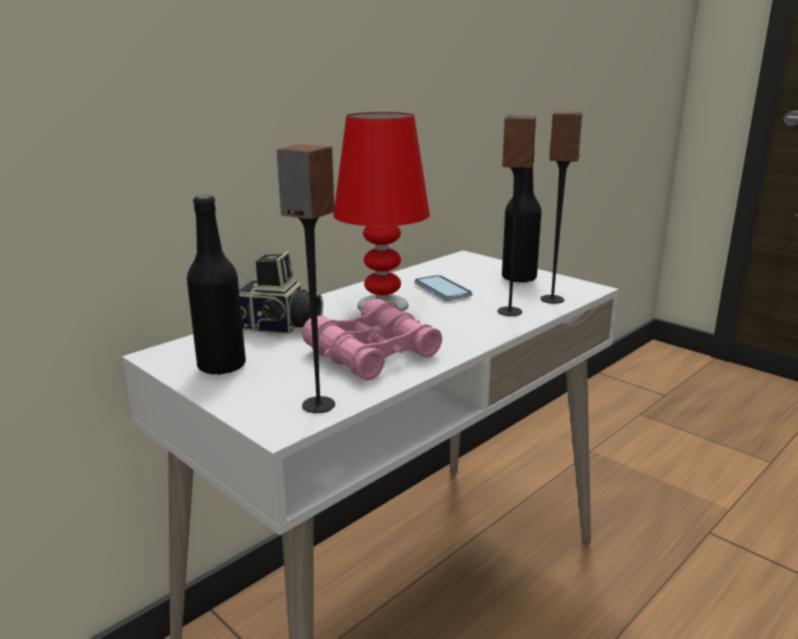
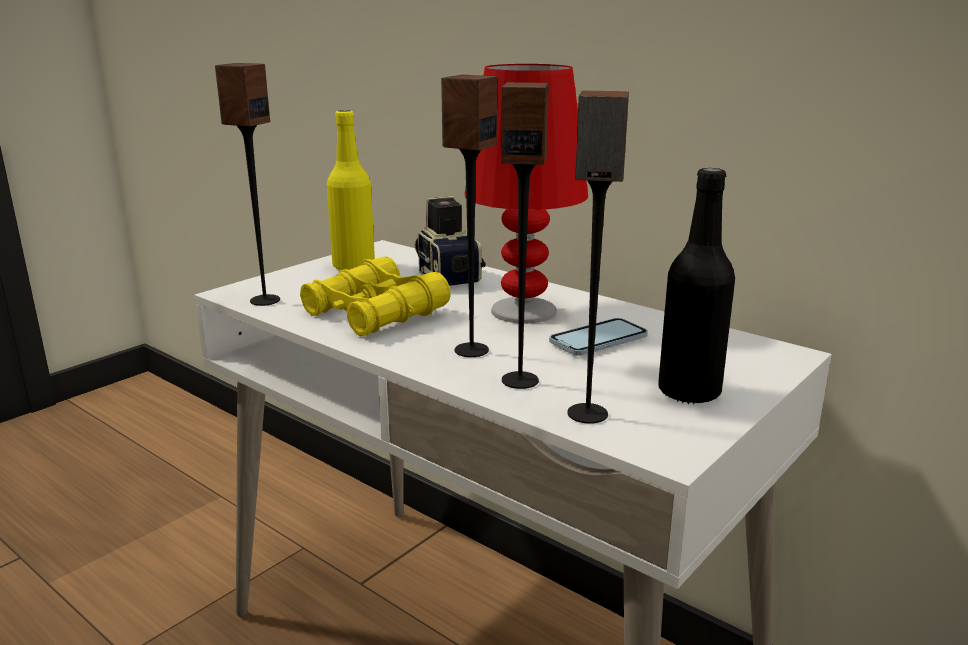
camera: 85 degrees right, 0 degrees up
black bottle [187,195,246,375] -> yellow bottle [327,110,375,270]
camera [239,252,323,334] -> camera turned 150 degrees clockwise [415,196,485,286]
pink binoculars [302,298,442,380] -> yellow binoculars [300,257,450,336]
none -> speaker [441,75,497,357]

